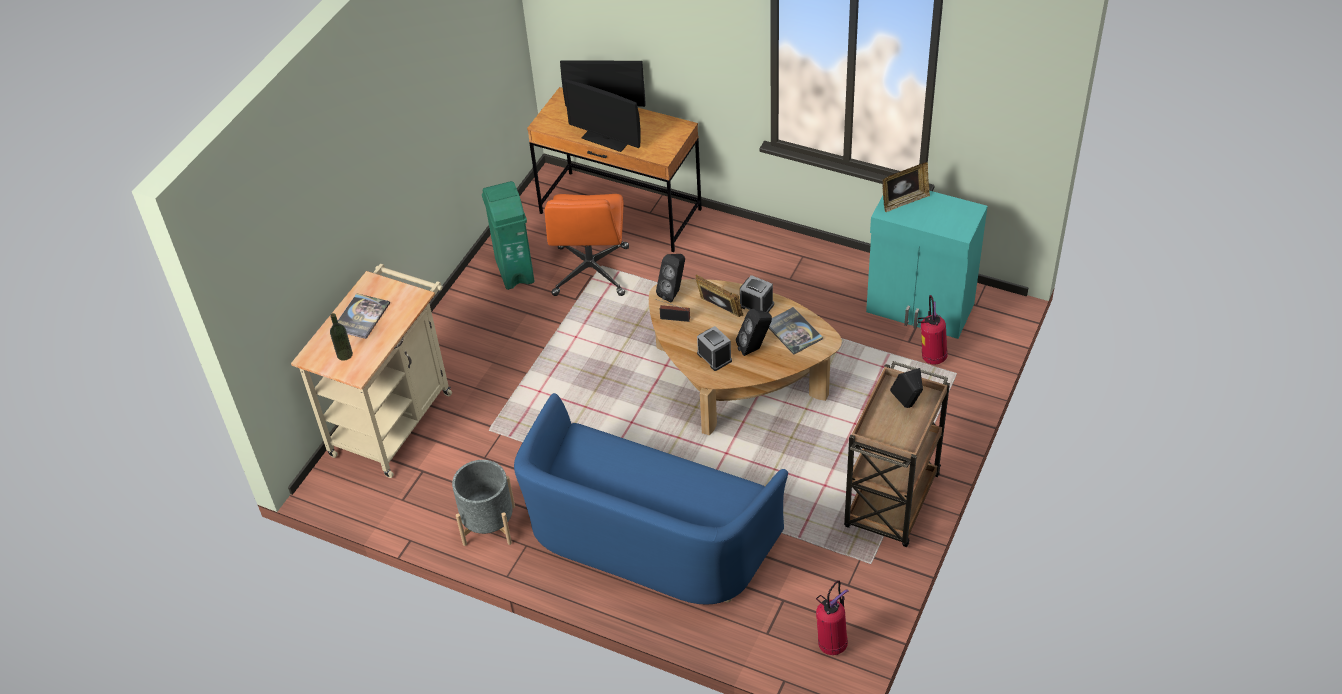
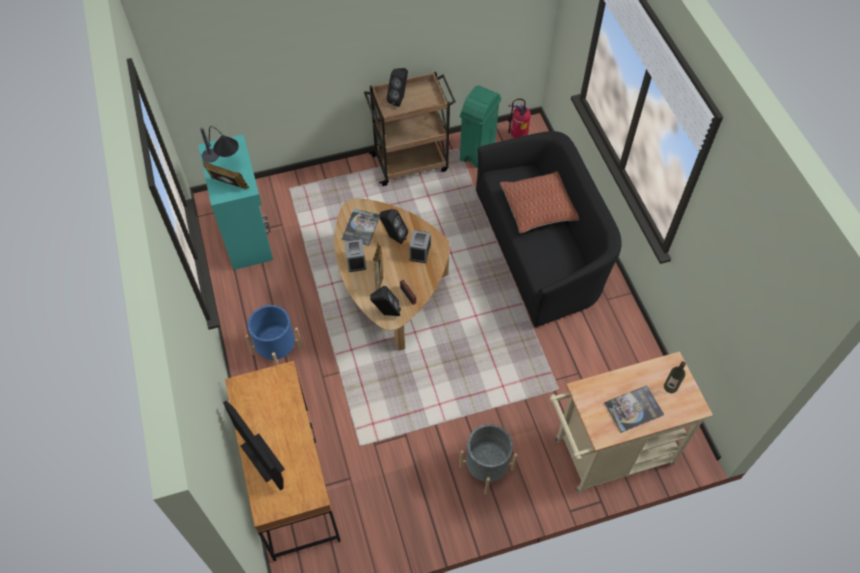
camera: 135 degrees left, 10 degrees up
grey planter [452,460,515,546] -> grey planter moved to [459,424,517,495]
green trash can [482,181,534,290] -> green trash can moved to [460,86,501,168]
blue sofa [514,393,788,605] -> black sofa [476,131,622,327]
orange office chair [545,194,629,296] -> none
monitor [563,79,641,152] -> none
fire extinguisher [918,295,948,364] -> none
none -> table lamp [200,126,239,162]
none -> blue planter [245,305,303,366]
none -> pillow [500,171,579,233]

